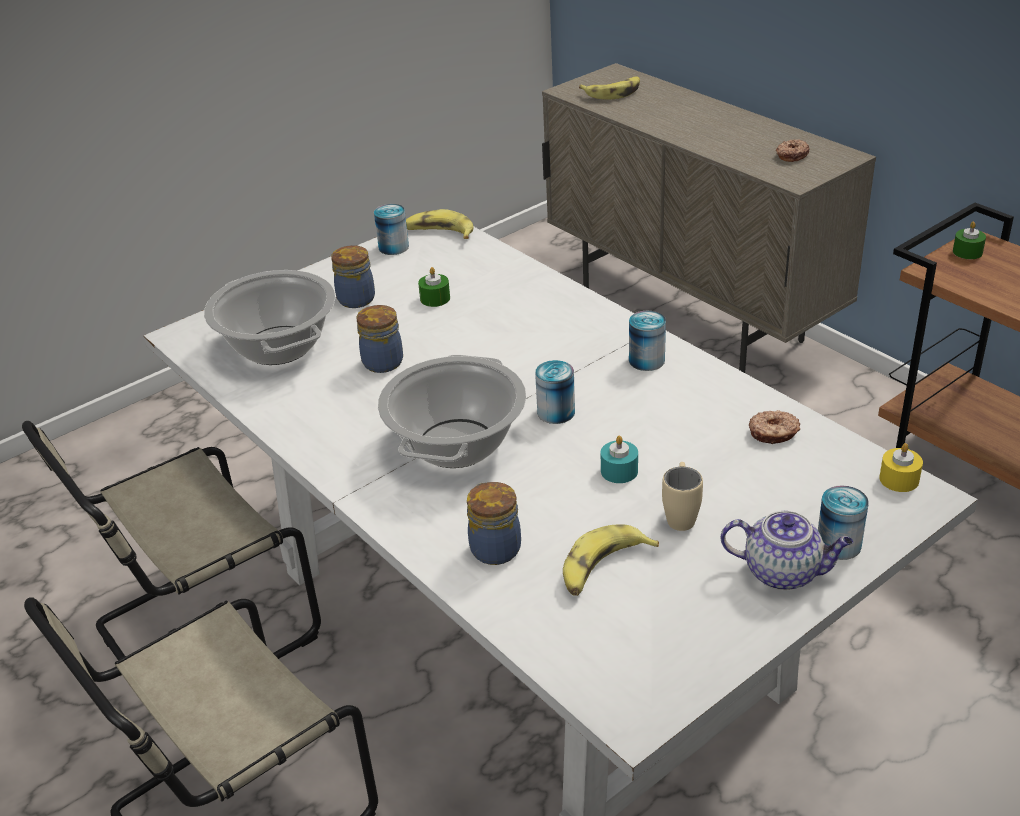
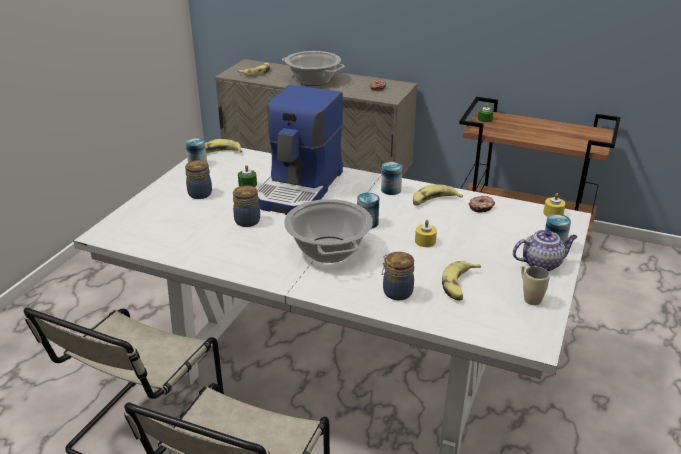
camera: 30 degrees left, 5 degrees down
cooking pot [204,270,335,365] -> cooking pot moved to [282,51,345,86]
turquoise candle [601,436,638,483] -> yellow candle [415,220,437,247]
beige mug [662,462,703,531] -> beige mug moved to [521,265,550,305]
none -> coffee machine [257,85,343,215]
none -> banana [413,184,463,206]

